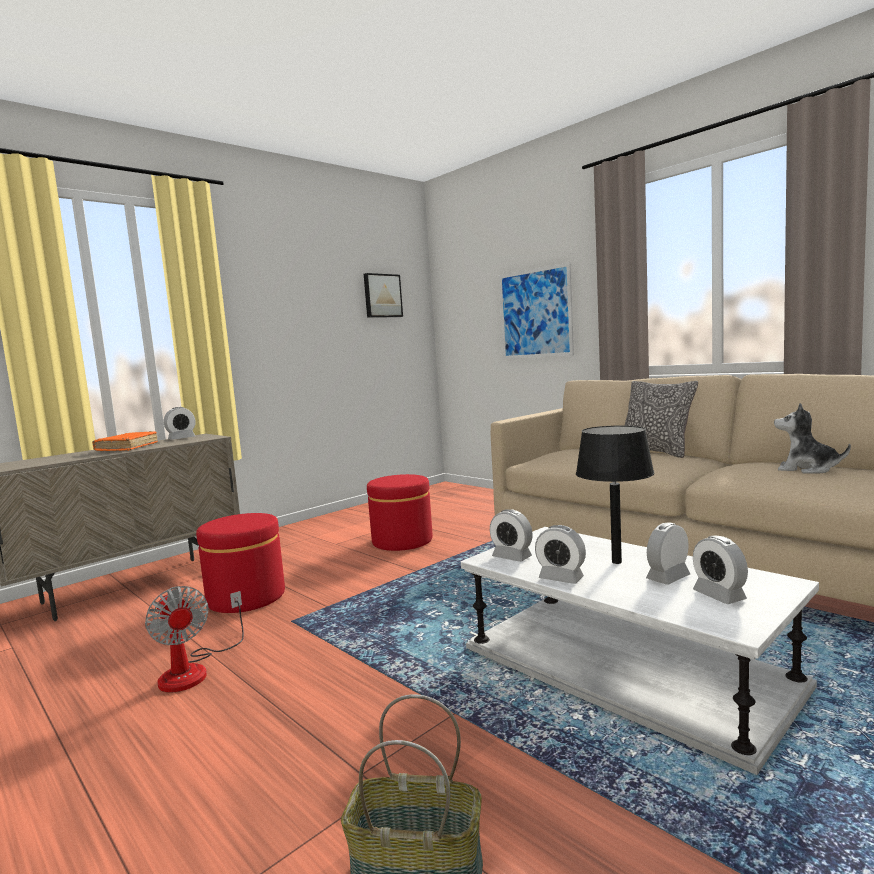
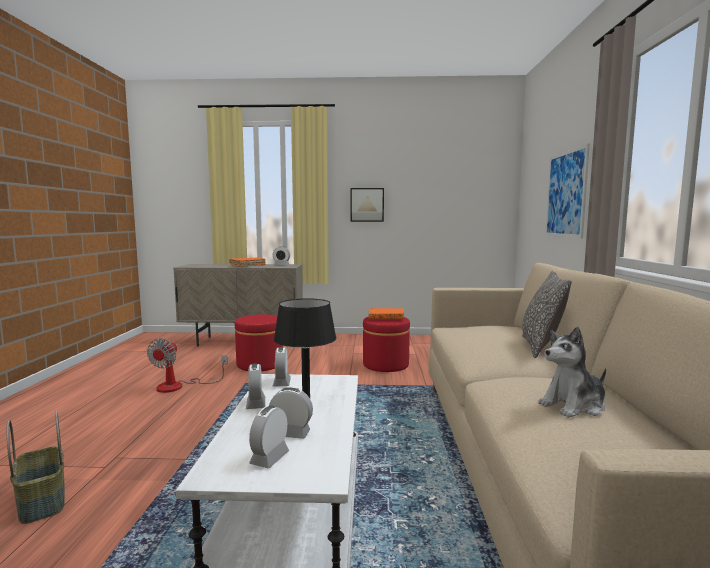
camera: 45 degrees right, 0 degrees up
picture [364,273,403,318] -> picture moved to [350,188,384,222]
plush toy [774,403,851,474] -> plush toy turned 105 degrees counterclockwise [538,327,606,418]
none -> orange book [368,308,404,320]

